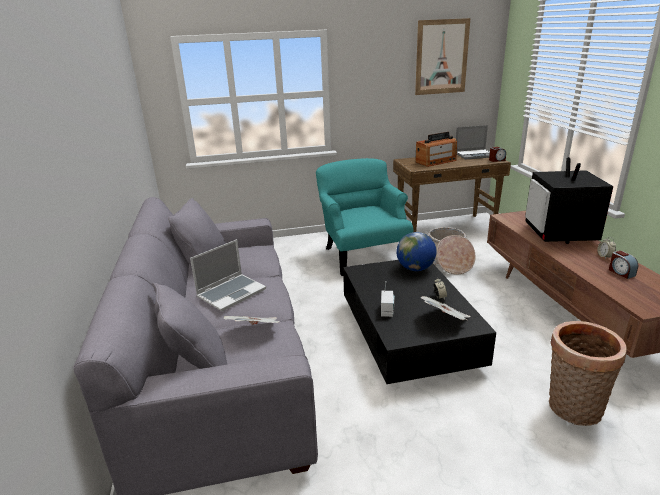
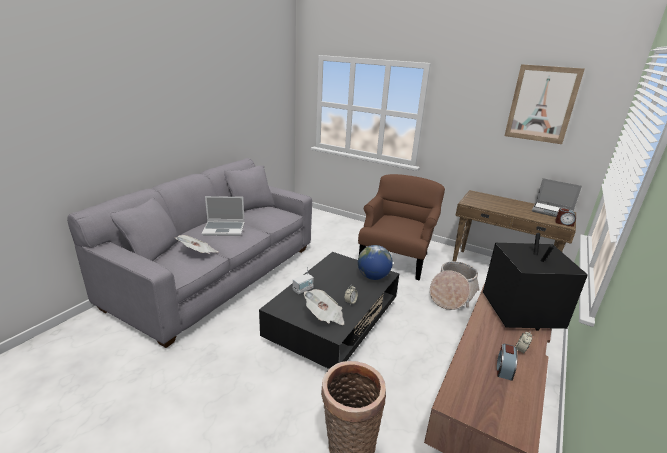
camera: 40 degrees right, 0 degrees up
turquoise armchair [316,158,413,276] -> brown armchair [358,174,445,280]
radio [415,132,457,167] -> none
television [525,157,613,244] -> television turned 135 degrees clockwise [483,233,588,331]

